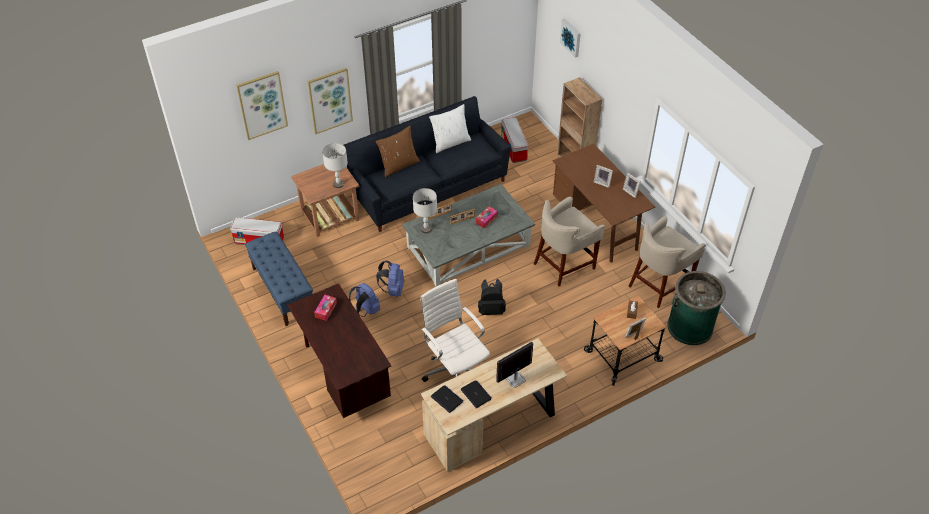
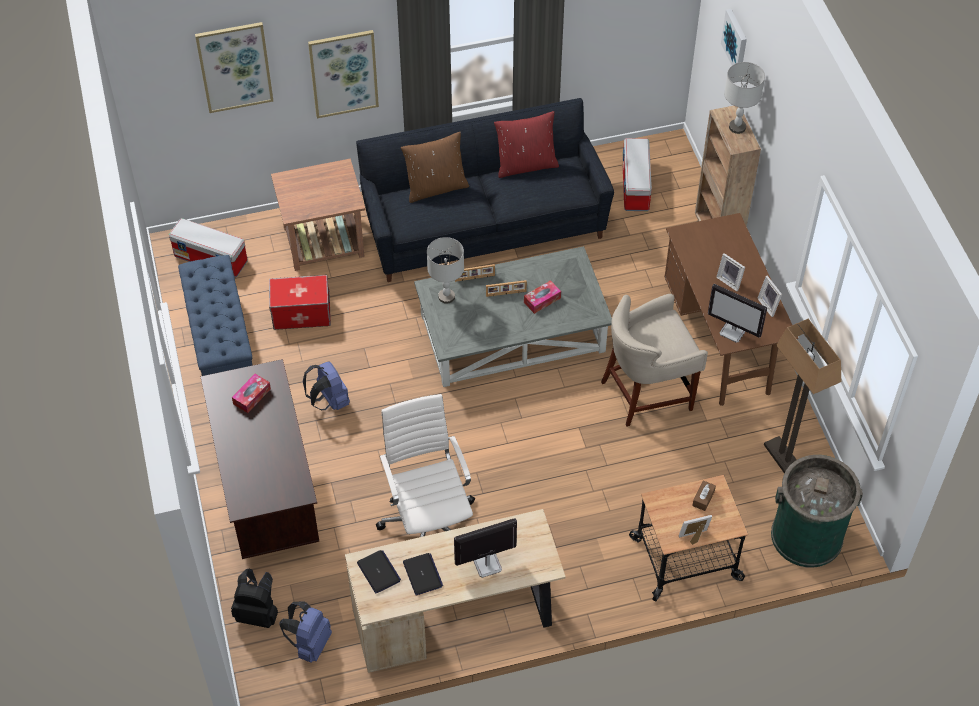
camera: 15 degrees right, 5 degrees up
grey table lamp [322,143,348,188] -> grey table lamp moved to [724,62,765,134]
blue backpack [376,261,404,296] -> blue backpack moved to [279,601,332,662]
white pillow [429,104,471,153] -> red pillow [494,111,559,178]
black backpack [478,279,506,315] -> black backpack moved to [231,569,278,628]
beige stool [628,216,706,308] -> floor lamp [764,319,841,473]
none -> storage box [269,275,331,330]
none -> monitor [708,284,767,343]

